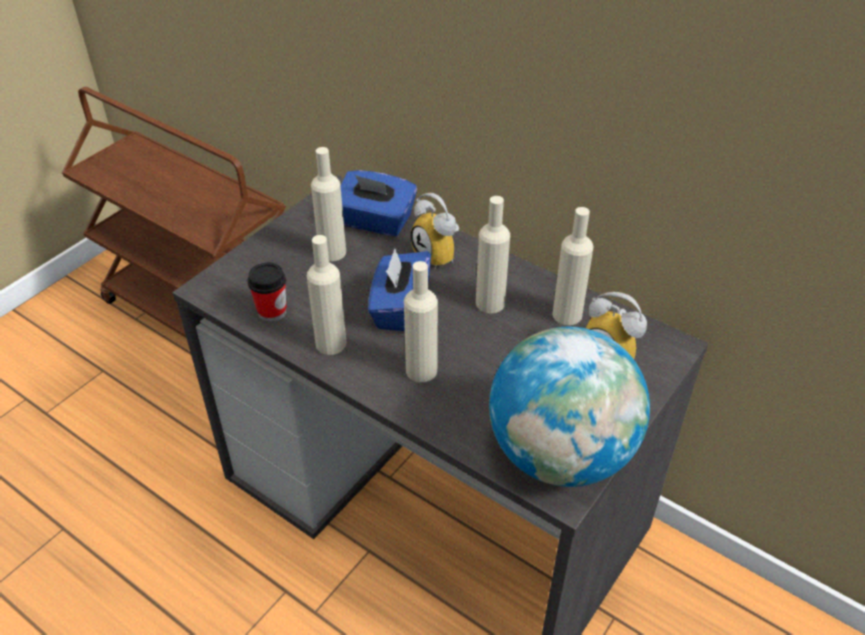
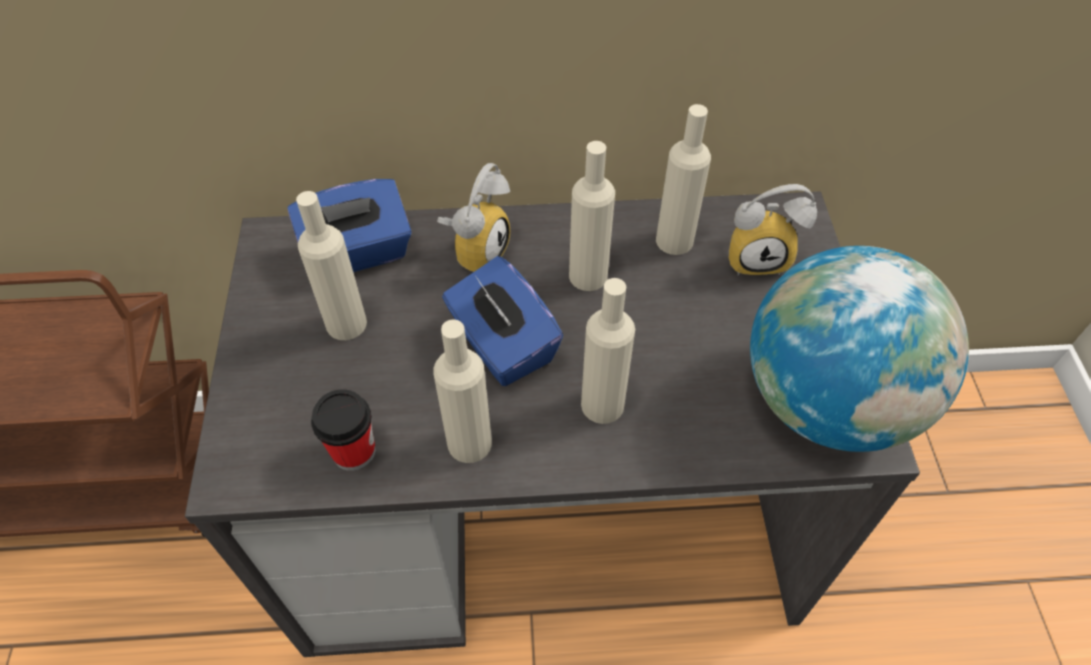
camera: 40 degrees left, 10 degrees up
alarm clock [411,193,459,269] -> alarm clock turned 75 degrees counterclockwise [437,163,510,272]

